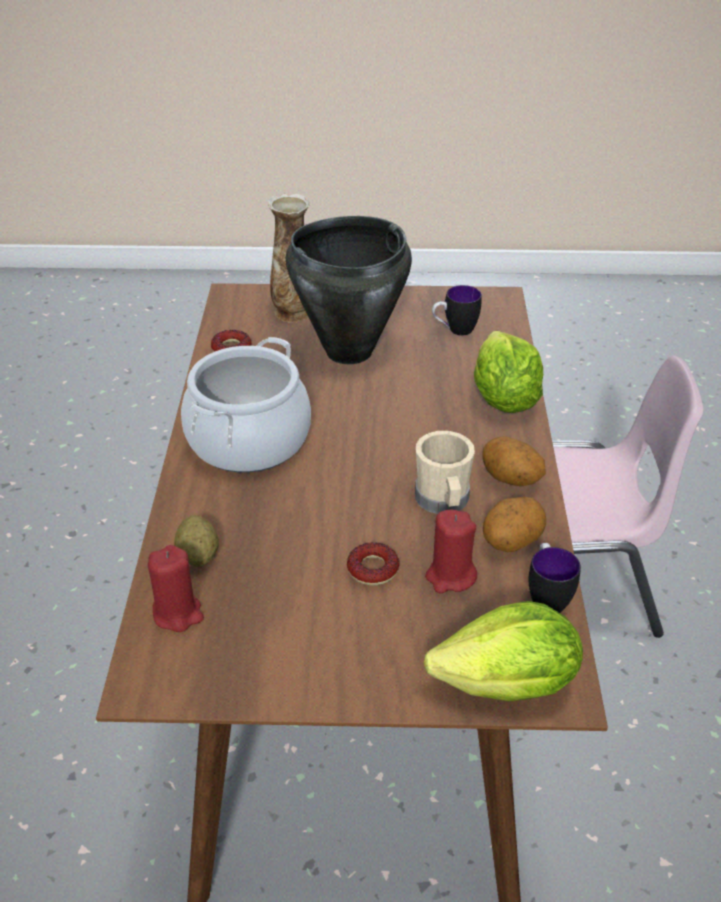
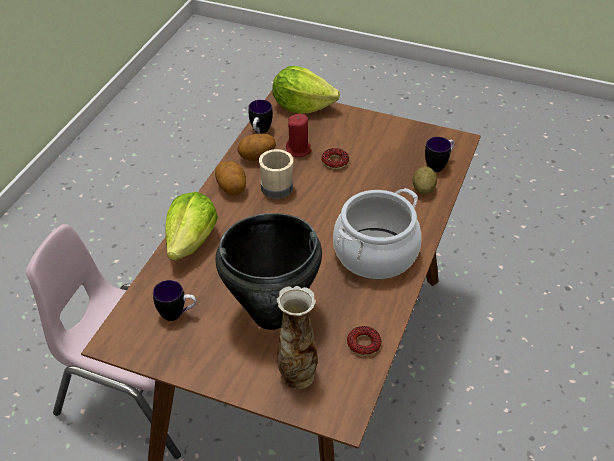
camera: 160 degrees left, 5 degrees up
red candle [148,545,204,632] -> mug [425,137,455,172]

